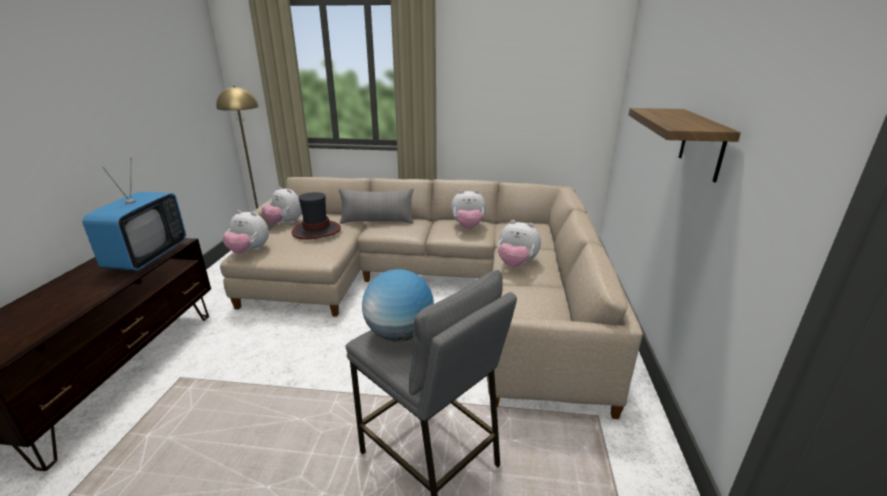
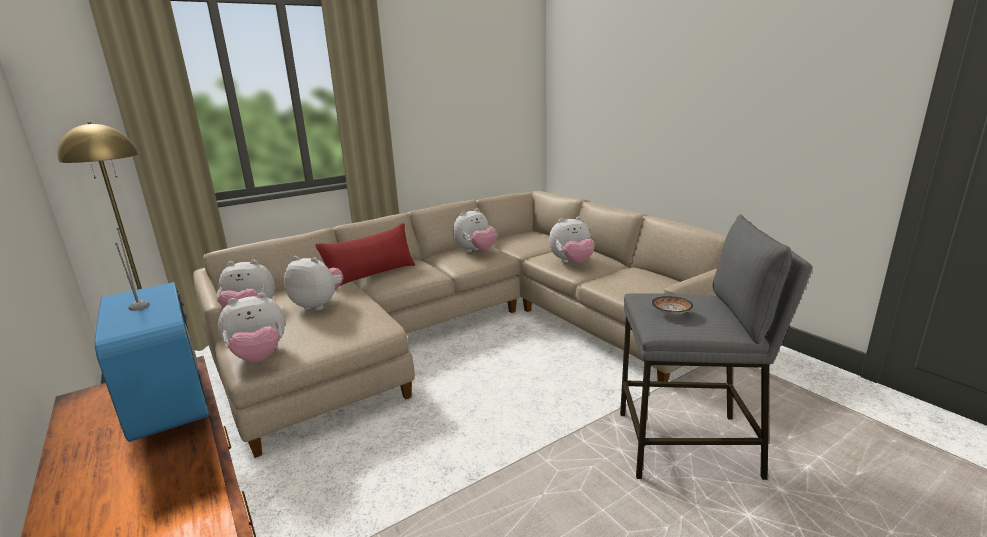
camera: 40 degrees left, 5 degrees down
hat [292,192,341,240] -> plush toy [284,256,343,311]
grey pillow [339,188,414,224] -> red pillow [316,223,415,286]
globe [362,269,434,341] -> bowl [652,296,693,315]
shelf [629,108,741,183] -> none

